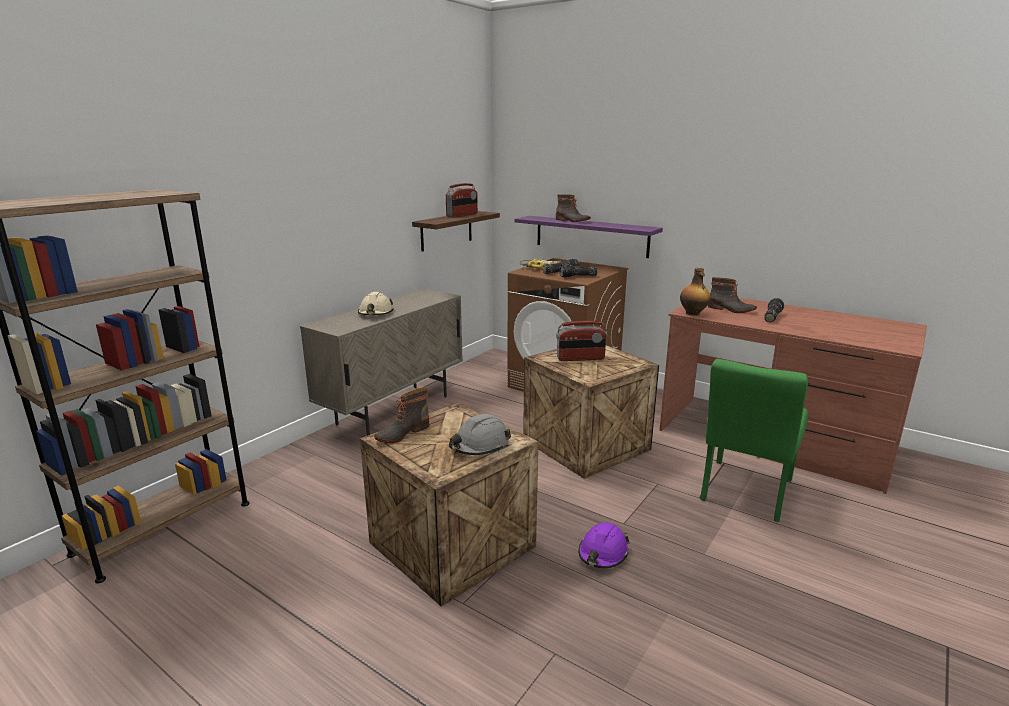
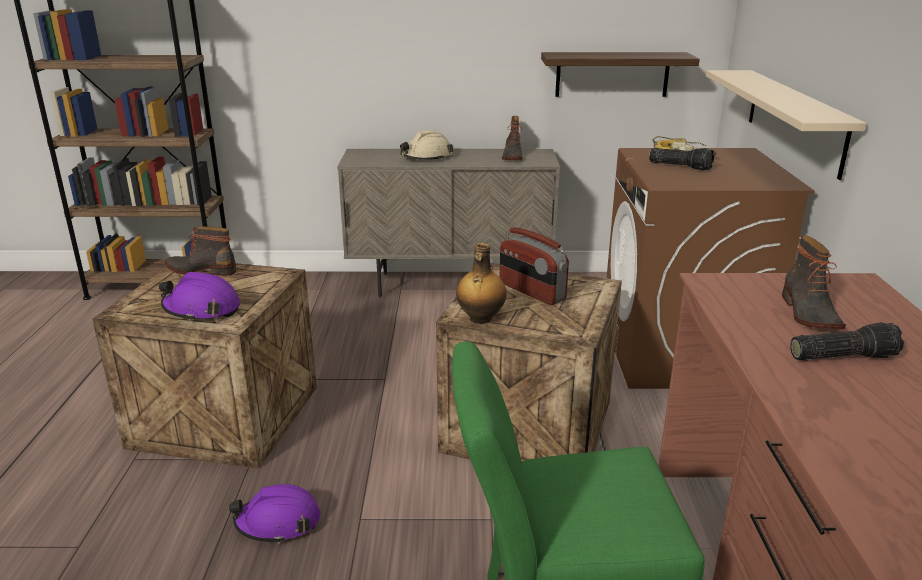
camera: 55 degrees right, 5 degrees up
radio [446,183,478,218] -> none
grey hard hat [449,414,511,455] -> purple hard hat [159,272,240,322]
purple shelf [515,216,663,258] -> beige shelf [706,70,867,180]
boot [556,194,591,222] -> boot moved to [502,116,523,160]
flashlight [559,264,597,277] -> none
bottle [680,268,711,316] -> bottle moved to [456,243,507,324]

